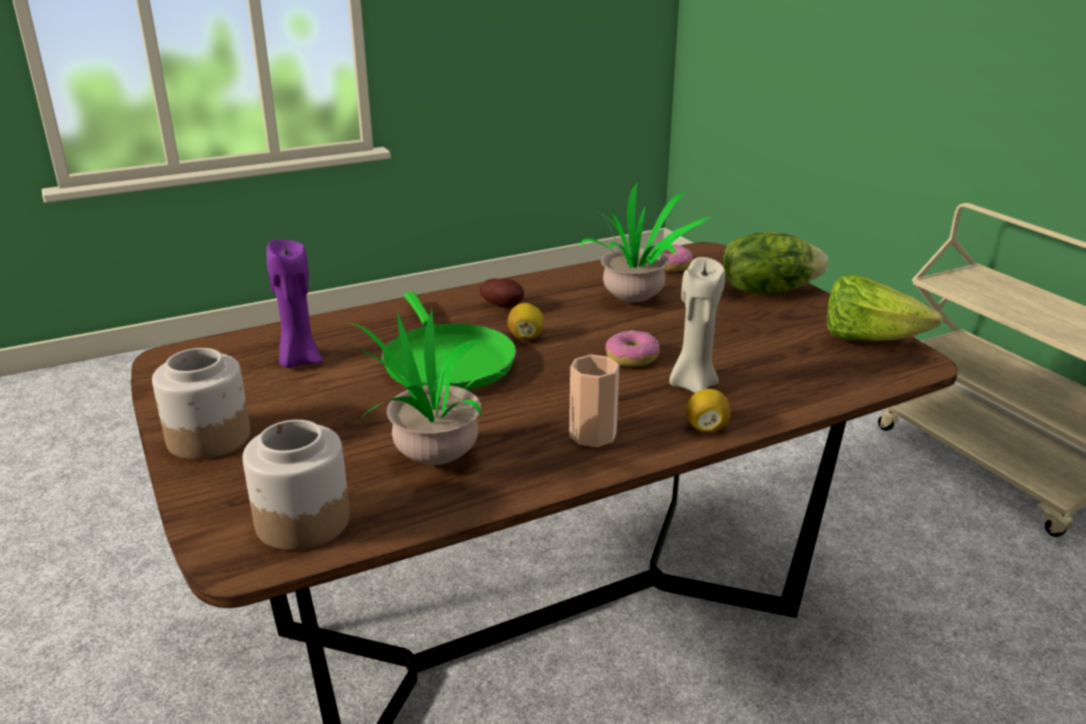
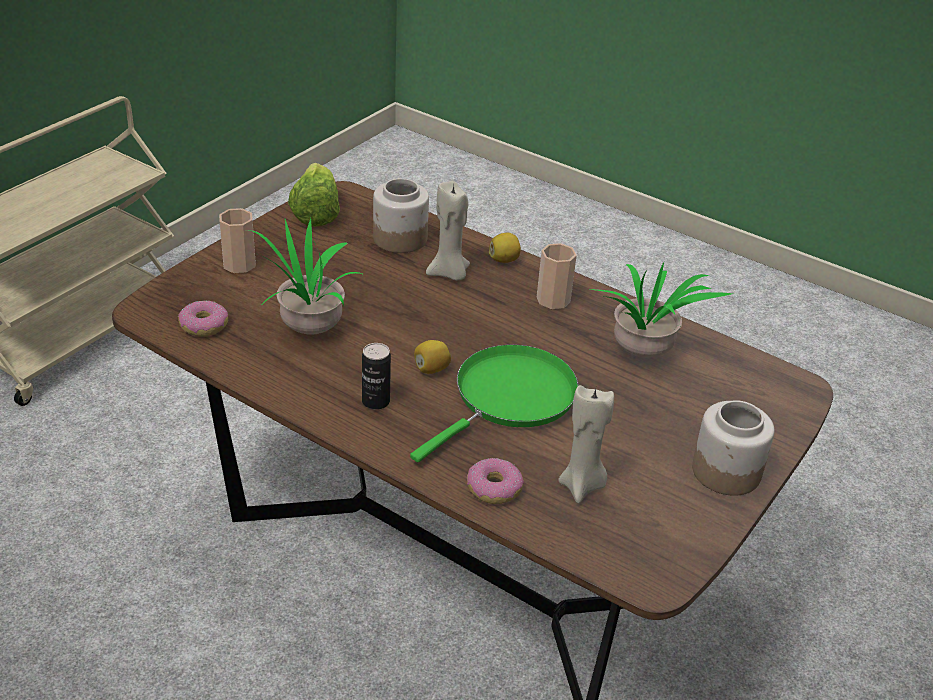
camera: 120 degrees left, 10 degrees up
jar [243,420,350,550] -> jar moved to [373,178,429,253]
purple candle [266,239,323,368] -> beige candle [558,385,614,503]
potato [480,278,524,308] -> can [362,343,391,410]
donut [605,330,660,367] -> donut moved to [467,458,524,504]
lettuce [722,232,828,295] -> cup [219,208,256,273]

